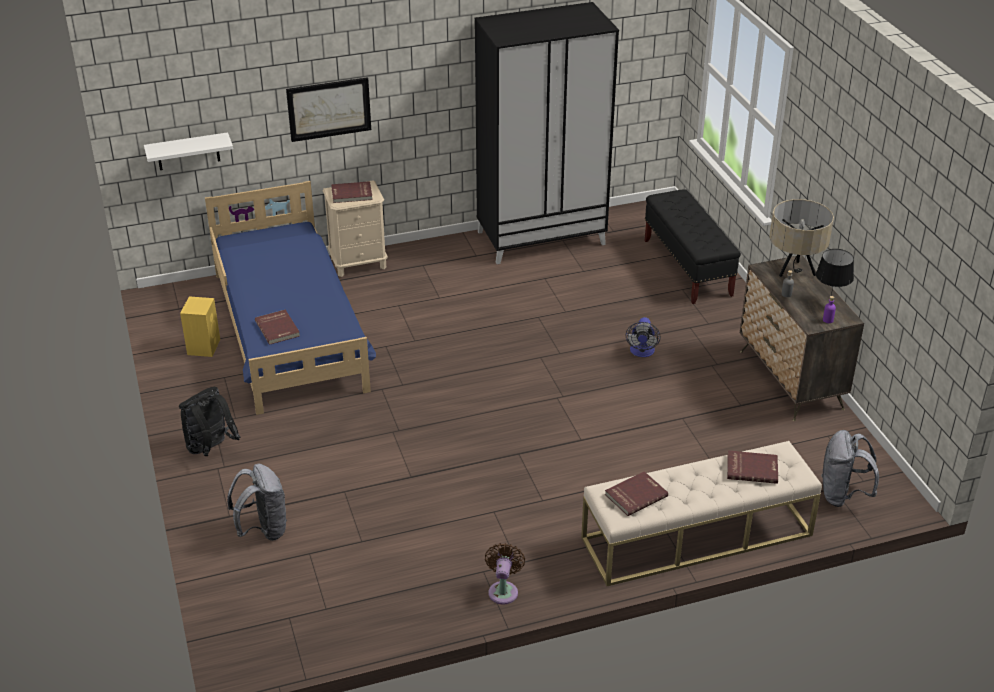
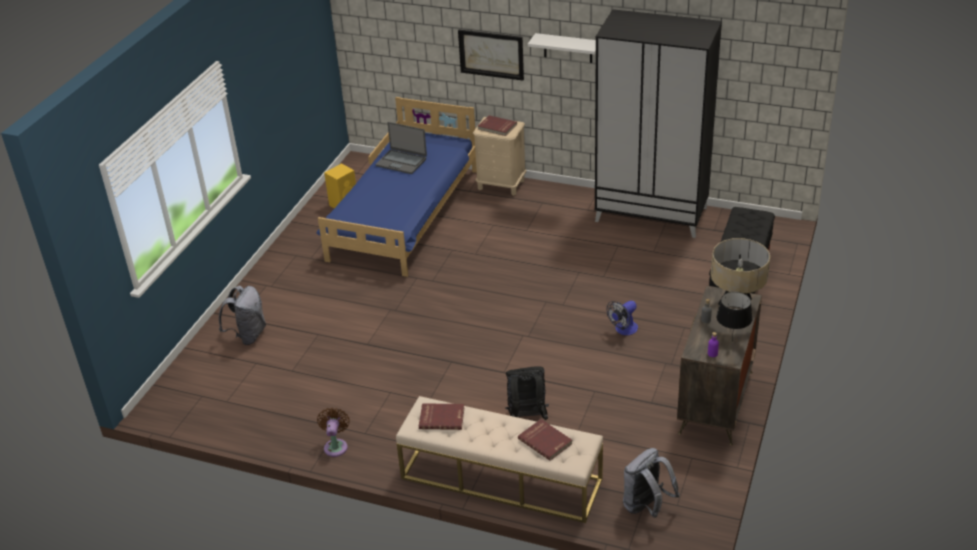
camera: 40 degrees right, 0 degrees up
white shelf [144,132,233,170] -> white shelf moved to [528,33,596,63]
black backpack [179,387,240,456] -> black backpack moved to [505,366,549,420]
red book [255,310,300,345] -> none
brown fan [485,543,525,605] -> brown fan turned 45 degrees counterclockwise [317,407,350,457]
none -> laptop [376,122,427,174]

